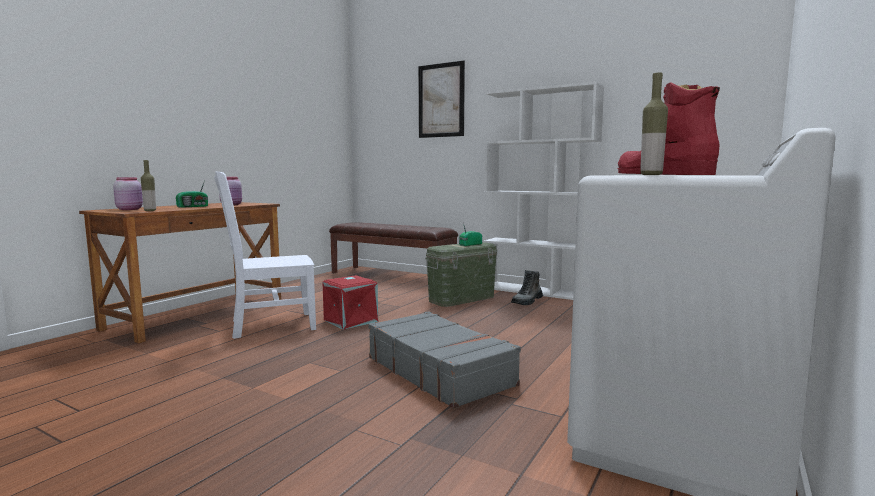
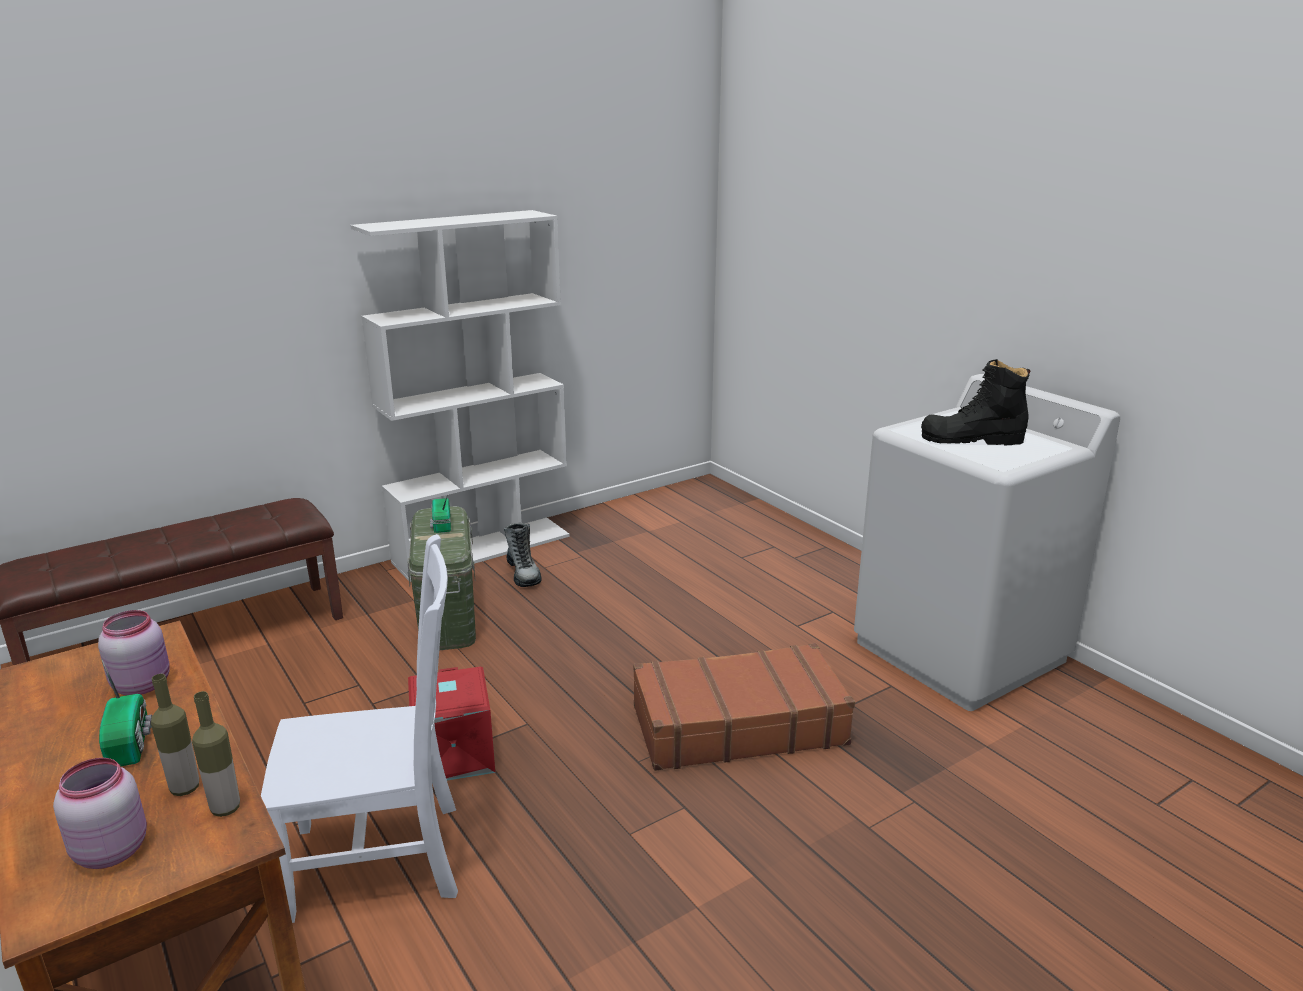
camera: 65 degrees left, 15 degrees up
white chair [214,172,316,339] -> white chair turned 105 degrees counterclockwise [261,534,458,923]
grey suitcase [368,312,521,409] -> brown suitcase [633,643,855,771]
picture [418,60,465,138] -> none
red boot [618,82,720,175] -> black boot [921,359,1030,446]
bottle [640,72,668,175] -> bottle moved to [151,674,199,796]

